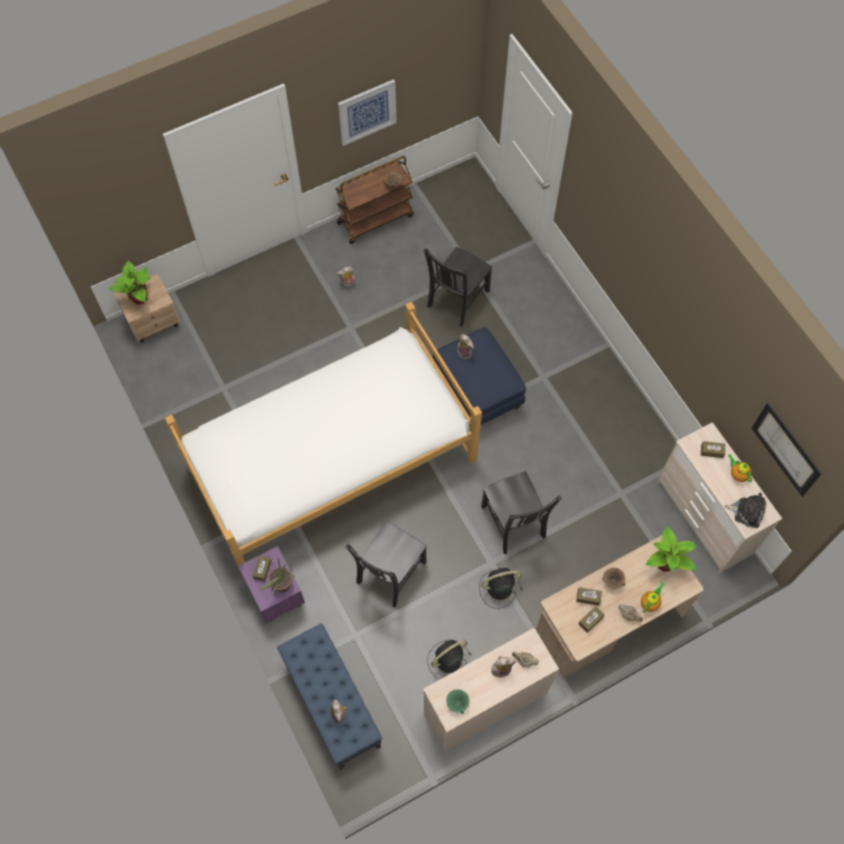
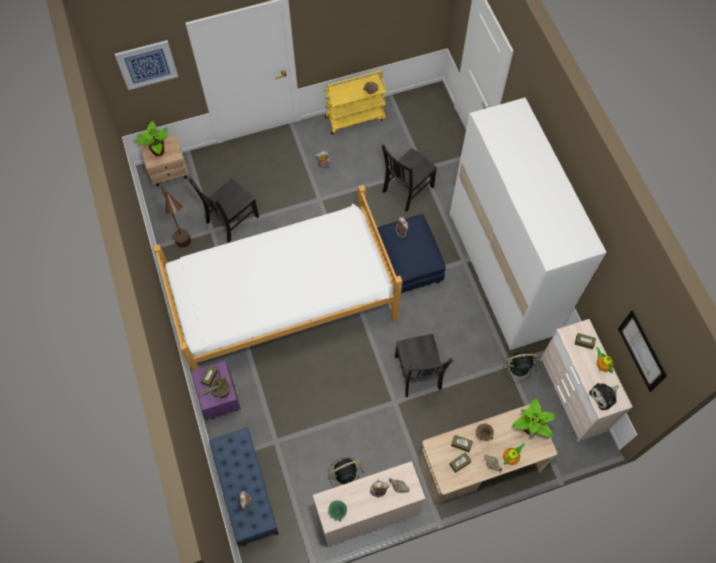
camera: 10 degrees right, 0 degrees up
brown cart [335,156,414,244] -> yellow cart [325,70,386,135]
picture [338,79,397,146] -> picture moved to [115,40,178,90]
black chair [345,521,427,607] -> black chair moved to [188,178,259,243]
black fan [479,568,522,609] -> black fan moved to [503,351,539,383]
plush toy [725,493,766,528] -> plush toy turned 120 degrees clockwise [589,383,618,410]
none -> brown floor lamp [160,185,191,248]
none -> white wardrobe [449,97,607,350]

